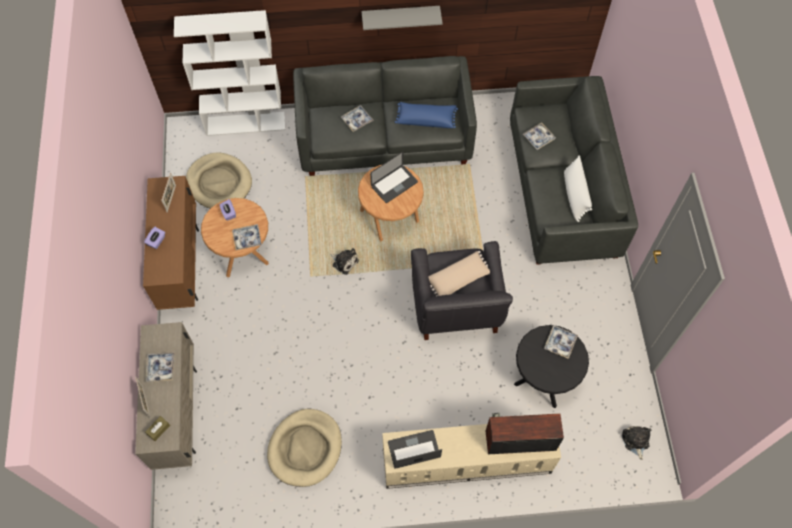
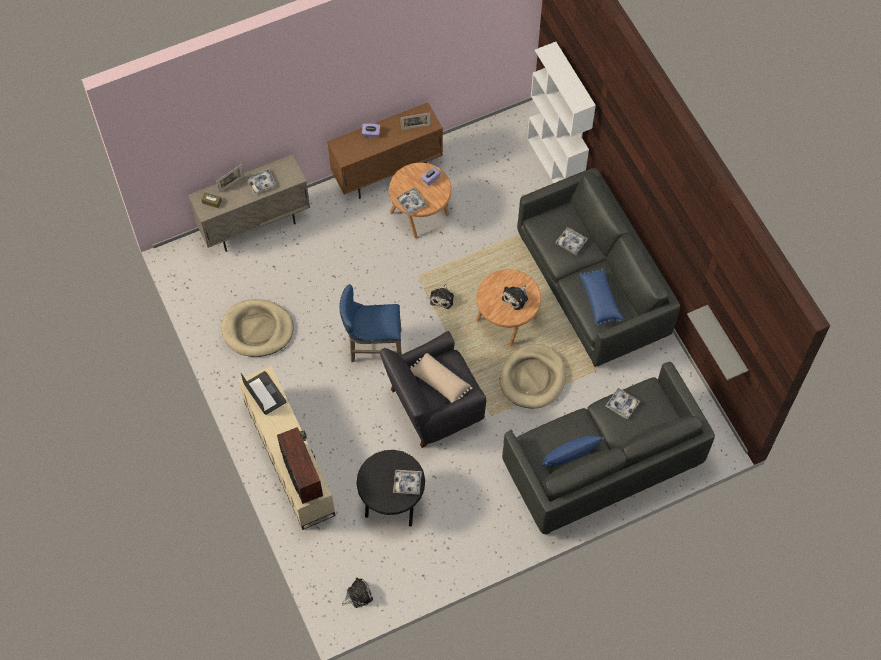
camera: 70 degrees right, 0 degrees up
beige dog bed [186,153,252,208] -> beige dog bed moved to [500,344,566,409]
grey shelf [362,6,443,30] -> grey shelf moved to [687,305,748,380]
laptop [370,152,418,203] -> plush toy [502,285,528,310]
white pillow [564,156,592,222] -> blue pillow [541,436,604,467]
none -> blue stool [339,284,402,362]

